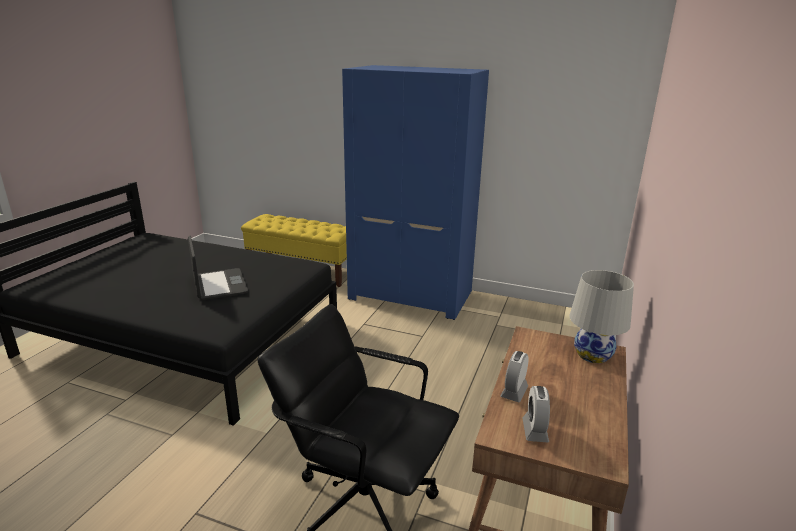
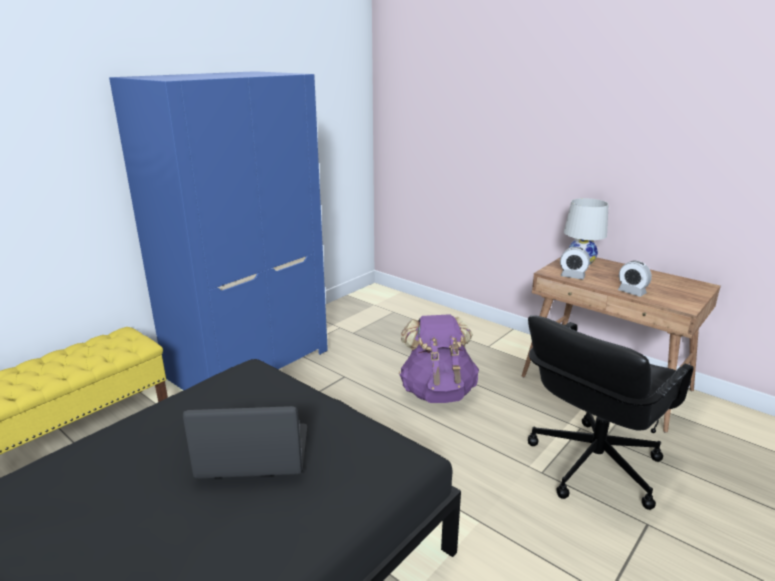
camera: 70 degrees left, 0 degrees up
alarm clock [523,386,550,442] -> alarm clock moved to [560,247,590,280]
none -> purple backpack [399,314,479,403]

